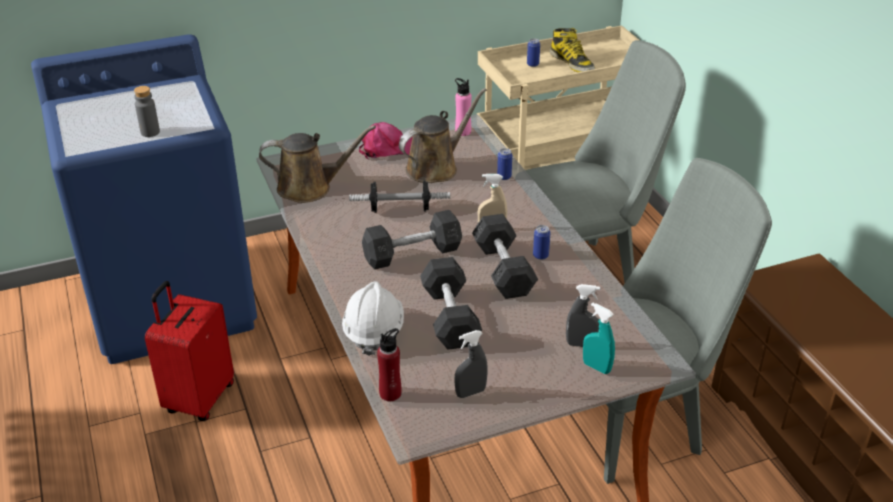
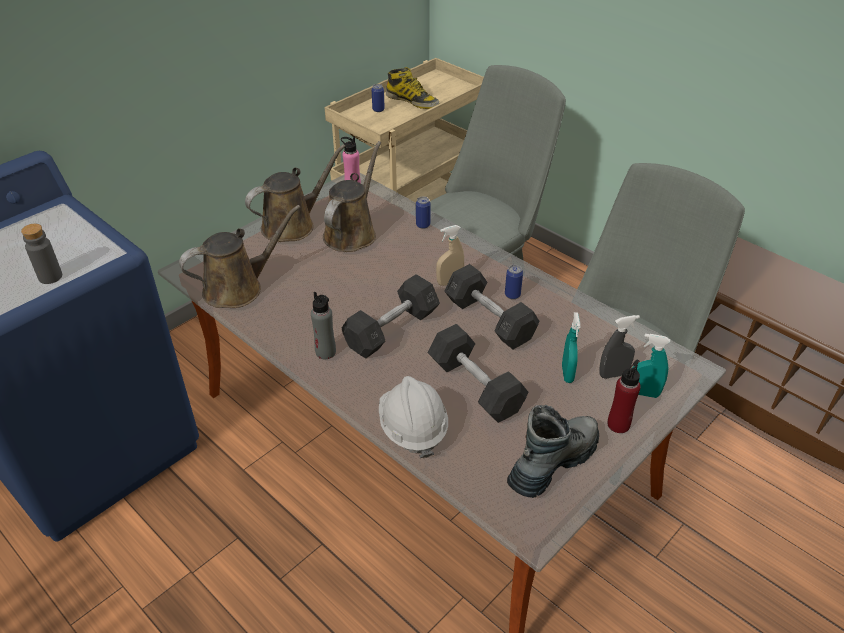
camera: 25 degrees left, 5 degrees up
red suitcase [145,281,234,421] -> none
dumbbell [349,181,450,213] -> none
pink cap [359,122,413,159] -> brown watering can [245,144,346,242]
red bottle [377,328,401,401] -> red bottle moved to [607,360,641,433]
grey spray bottle [454,330,488,398] -> boot [507,405,599,498]
none -> grey bottle [311,292,336,359]
none -> turquoise spray bottle [562,312,580,383]

